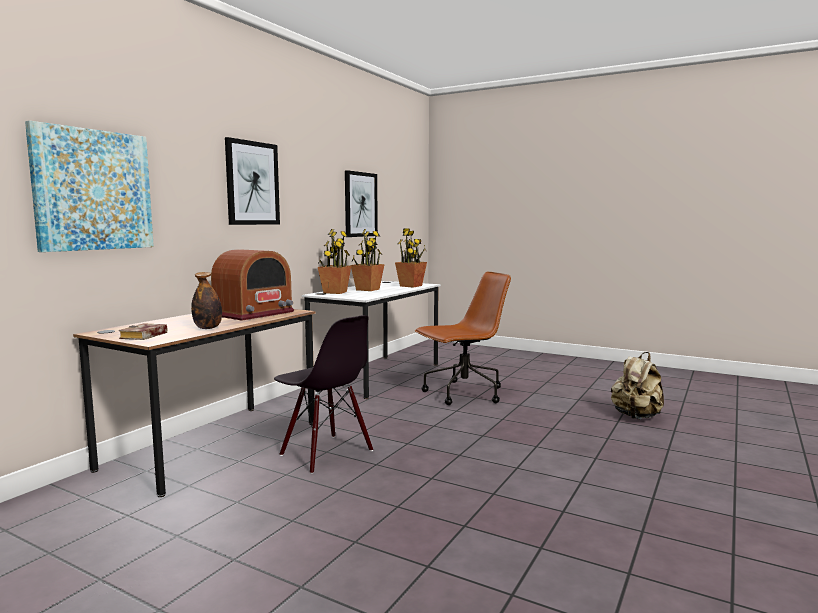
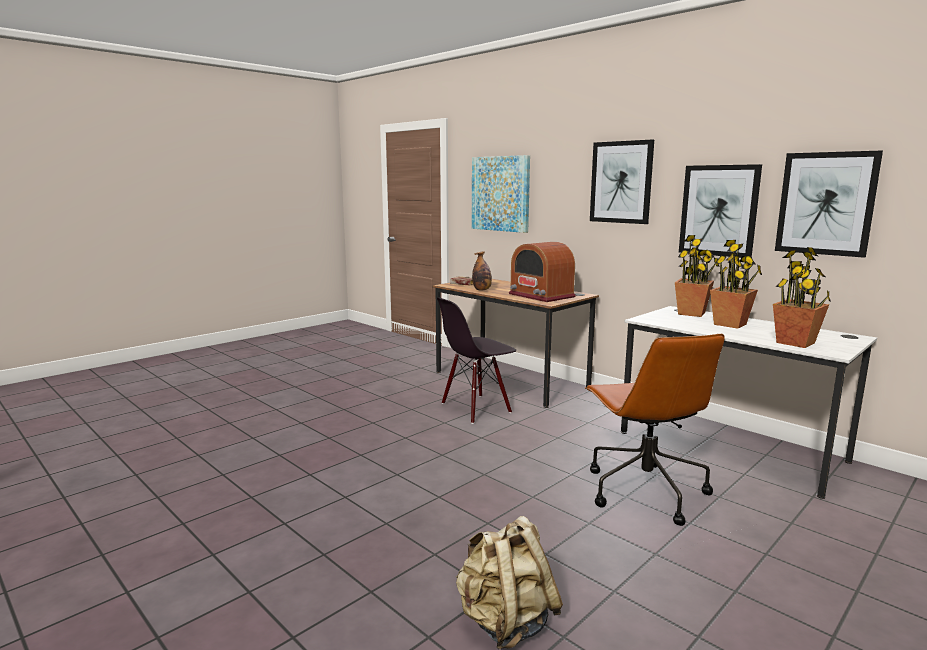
camera: 105 degrees right, 5 degrees up
none -> picture [679,164,762,258]

